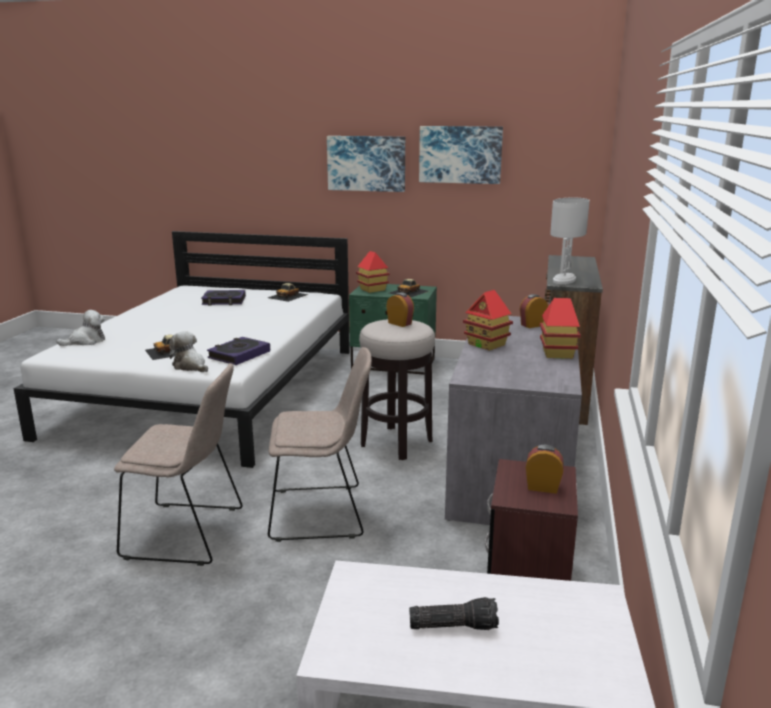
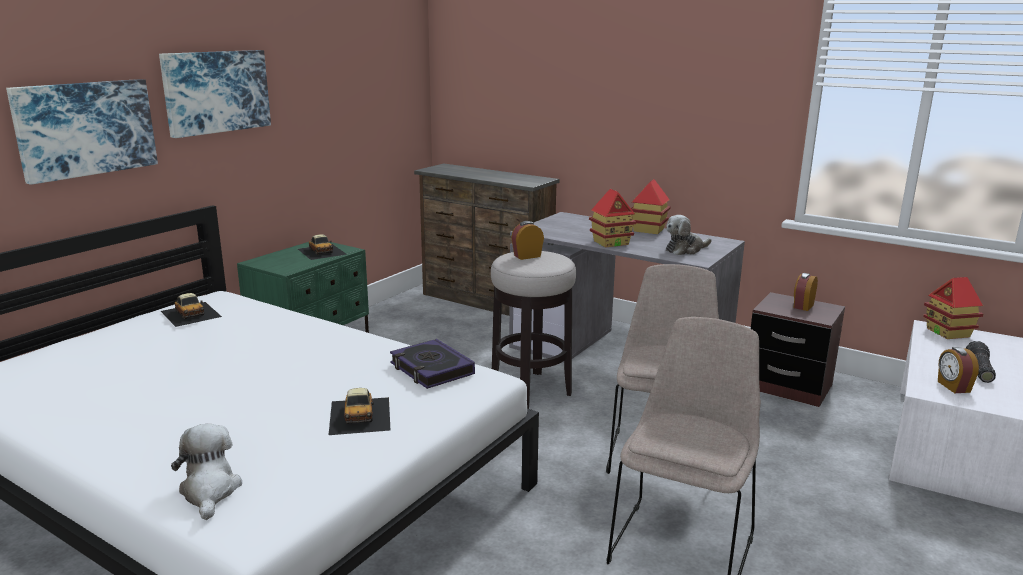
camera: 70 degrees left, 0 degrees up
plush toy [169,331,208,372] -> plush toy moved to [666,215,711,255]
book [201,290,246,306] -> none
toy house [356,251,390,293] -> toy house moved to [923,277,983,339]
picture [419,126,503,184] -> picture moved to [6,79,158,185]
alarm clock [520,294,548,328] -> alarm clock moved to [938,347,979,393]
white table lamp [550,198,590,284] -> none

